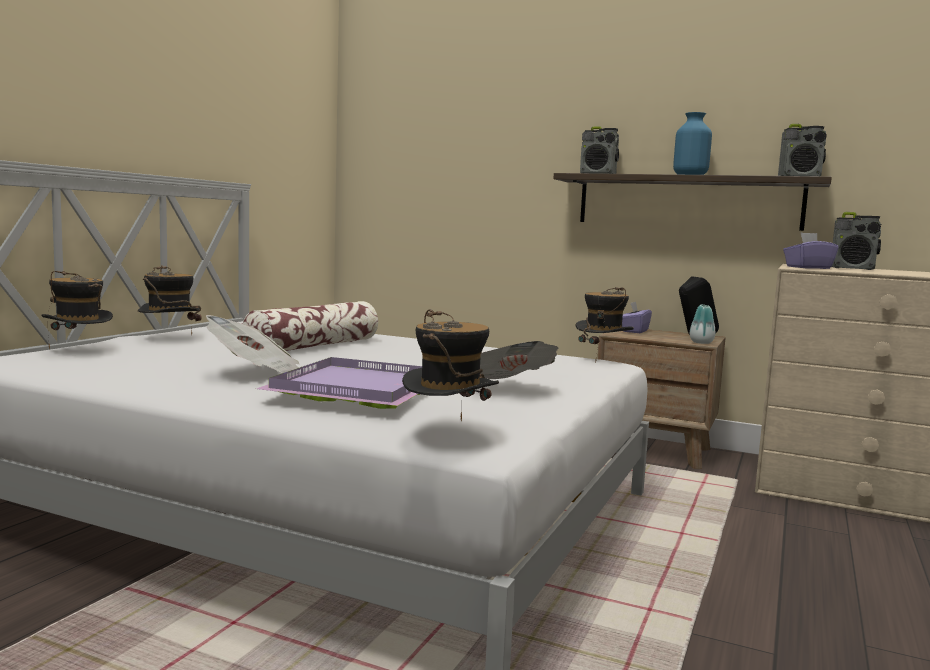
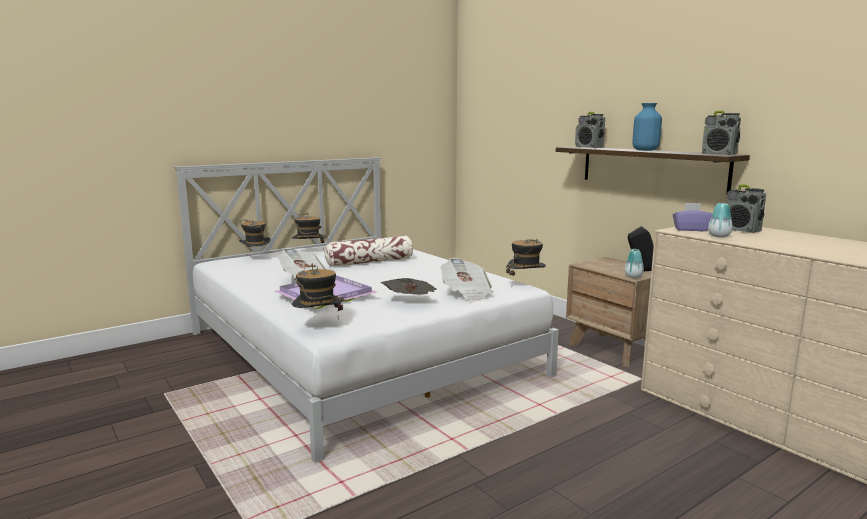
camera: 30 degrees right, 5 degrees up
purple tissue box [622,301,652,333] -> none
none -> newspaper [440,258,494,302]
none -> vase [708,203,732,237]

